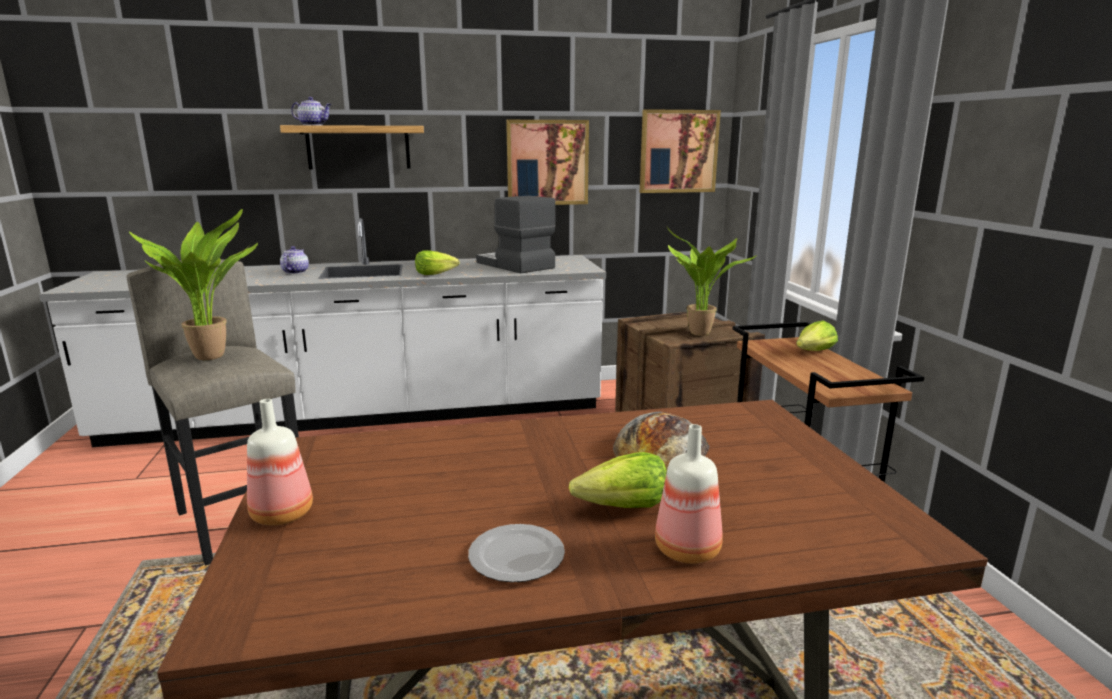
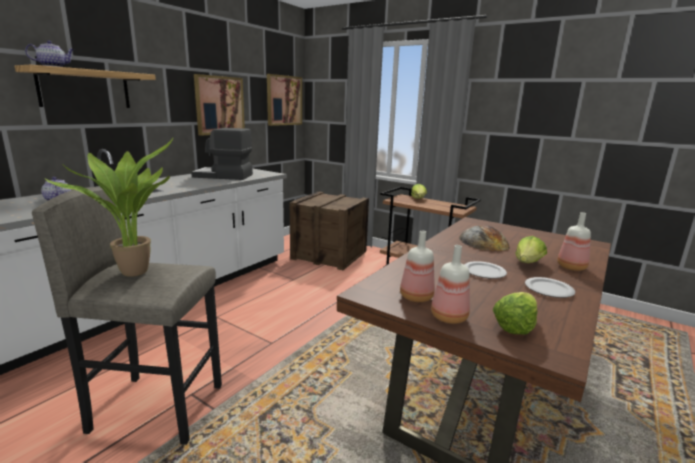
camera: 45 degrees left, 0 degrees up
lettuce [415,250,460,275] -> lettuce moved to [493,292,538,335]
potted plant [667,227,757,336] -> none
none -> bottle [400,231,435,302]
none -> plate [464,261,507,279]

